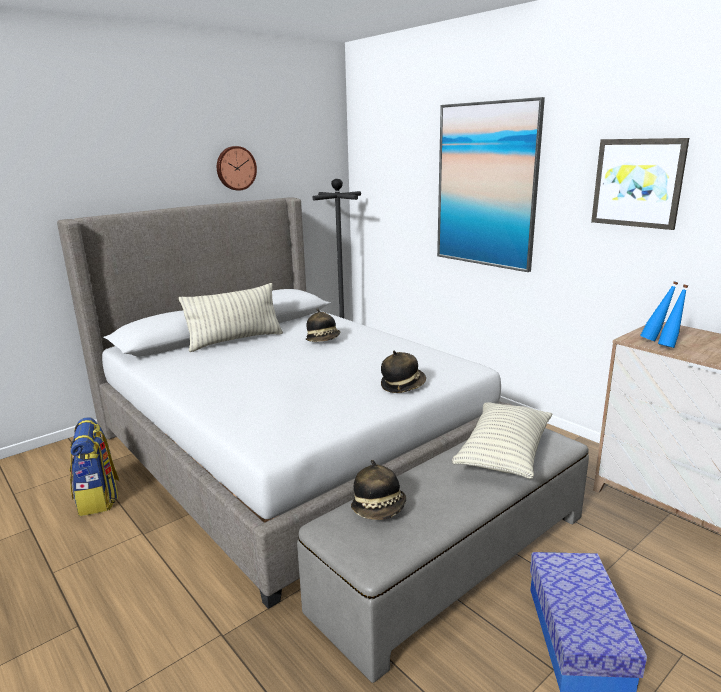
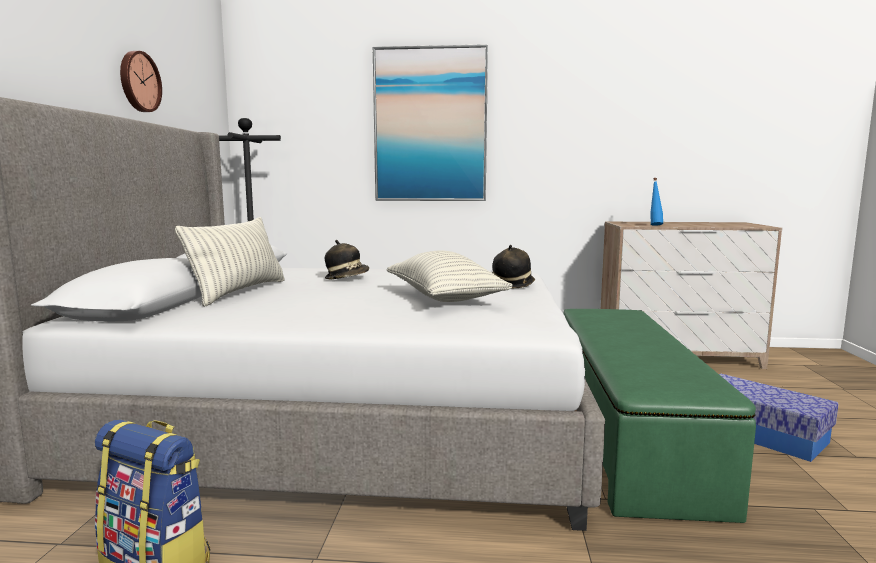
camera: 45 degrees left, 10 degrees down
grey bench [297,428,589,683] -> green bench [564,309,756,523]
hat [351,460,406,520] -> none
pillow [452,403,552,479] -> pillow moved to [387,250,513,302]
picture [591,138,689,230] -> none
blue bottle [640,281,678,341] -> none

